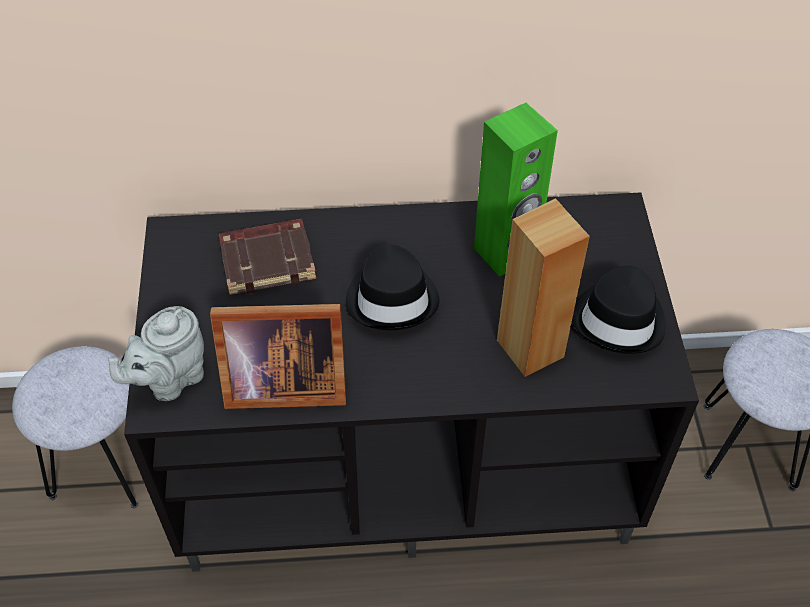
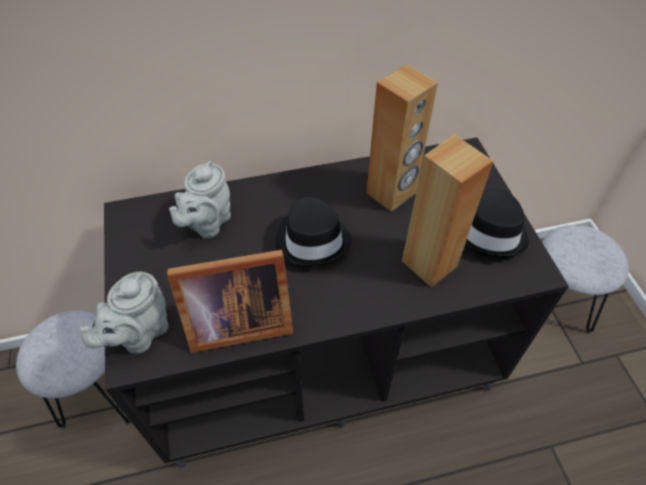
camera: 10 degrees left, 0 degrees up
brown book [219,219,316,295] -> grey teapot [169,161,231,238]
green speaker [474,103,558,277] -> brown speaker [366,65,438,212]

